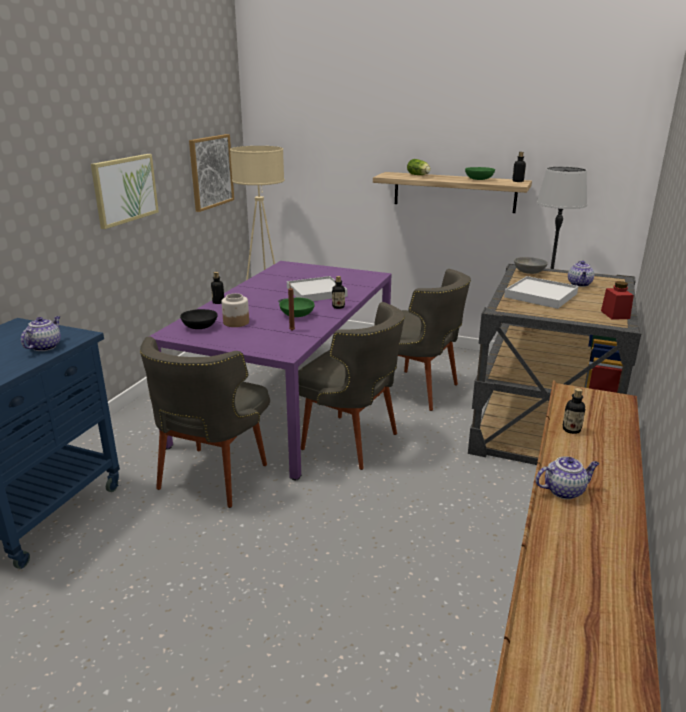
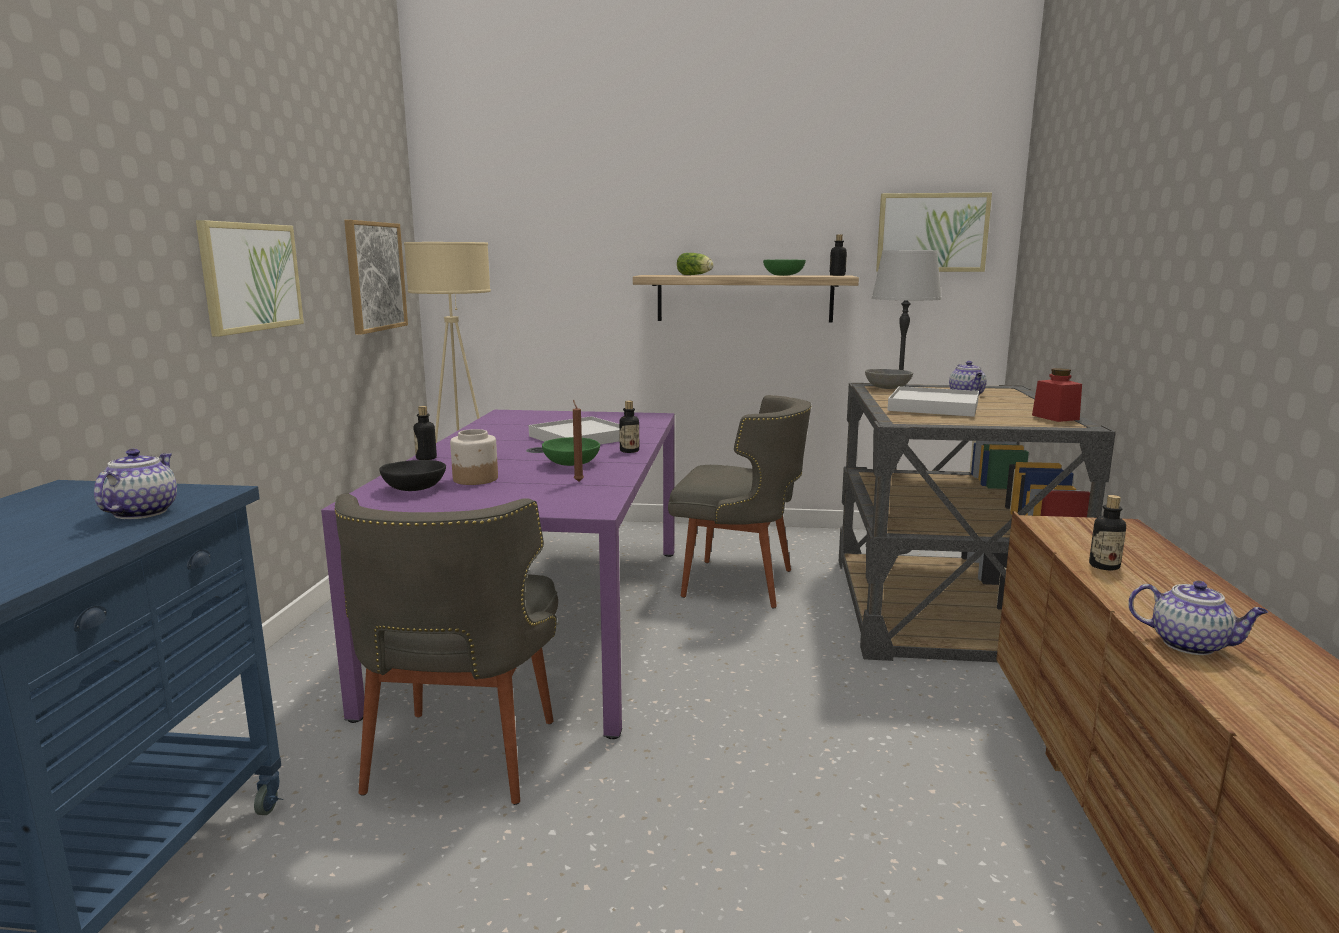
camera: 15 degrees left, 10 degrees down
grey chair [298,302,405,470] -> none
teapot [535,457,599,499] -> teapot turned 60 degrees clockwise [1128,581,1268,655]
none -> picture [876,193,992,272]

